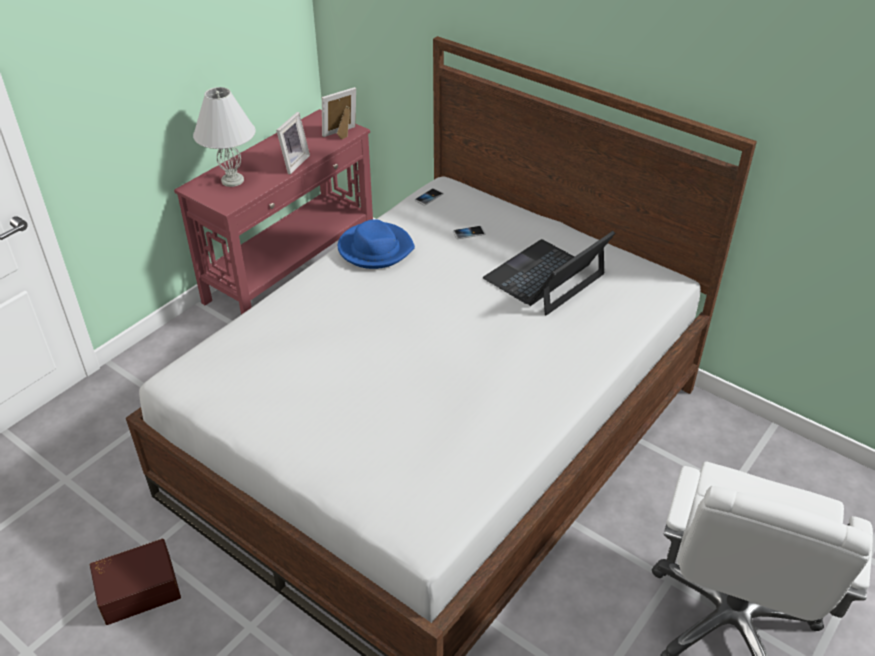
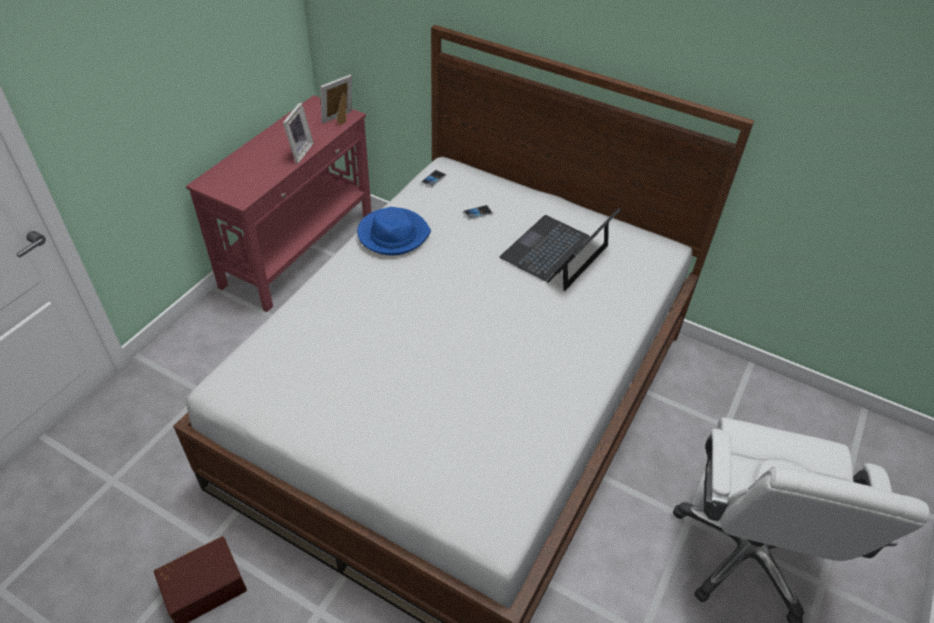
camera: 10 degrees left, 5 degrees up
white table lamp [193,87,256,187] -> none

